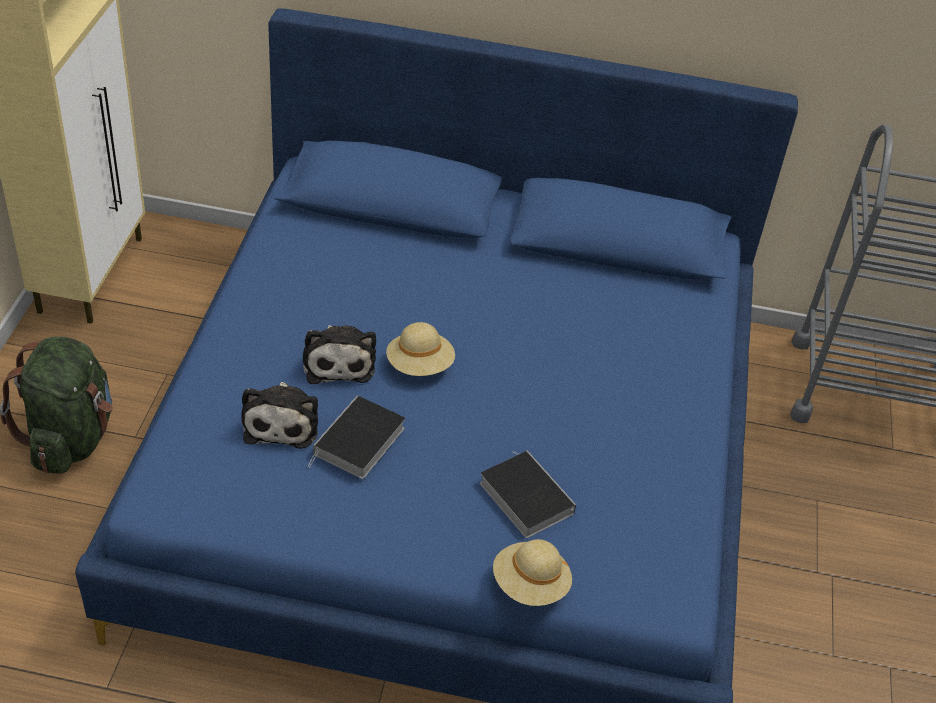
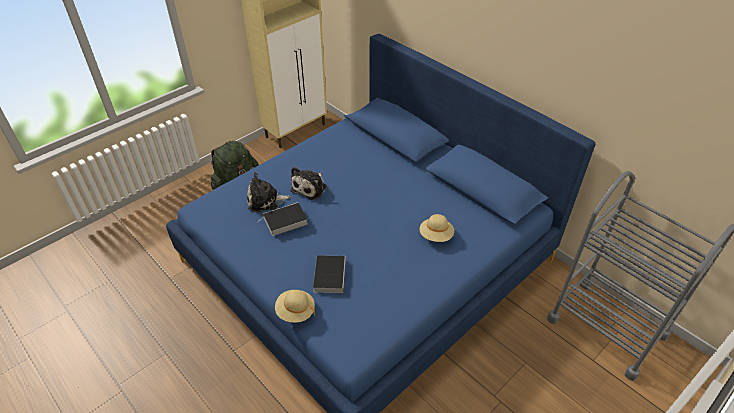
camera: 40 degrees right, 0 degrees up
plush toy [241,382,318,449] -> plush toy turned 45 degrees clockwise [247,172,291,213]
beige hat [386,322,455,376] -> beige hat moved to [420,214,454,242]

